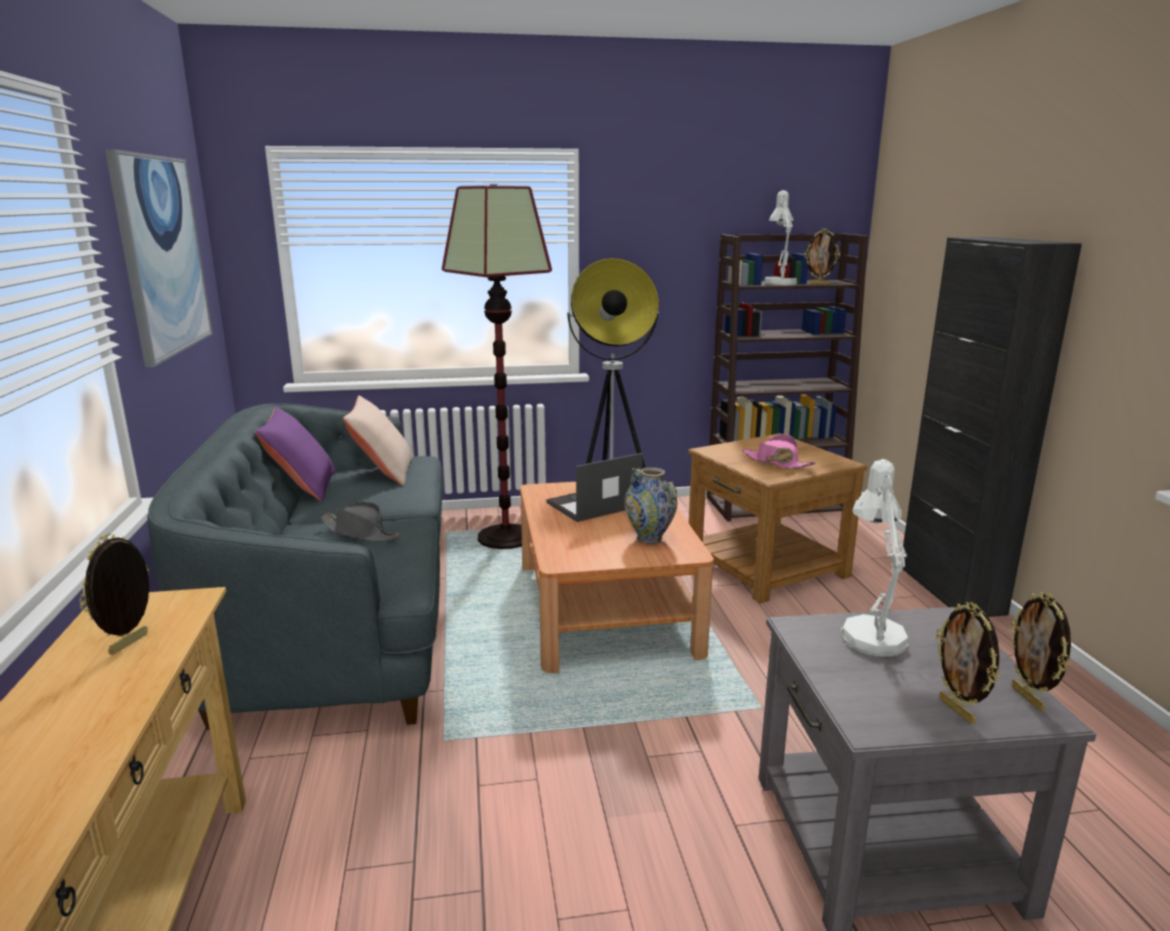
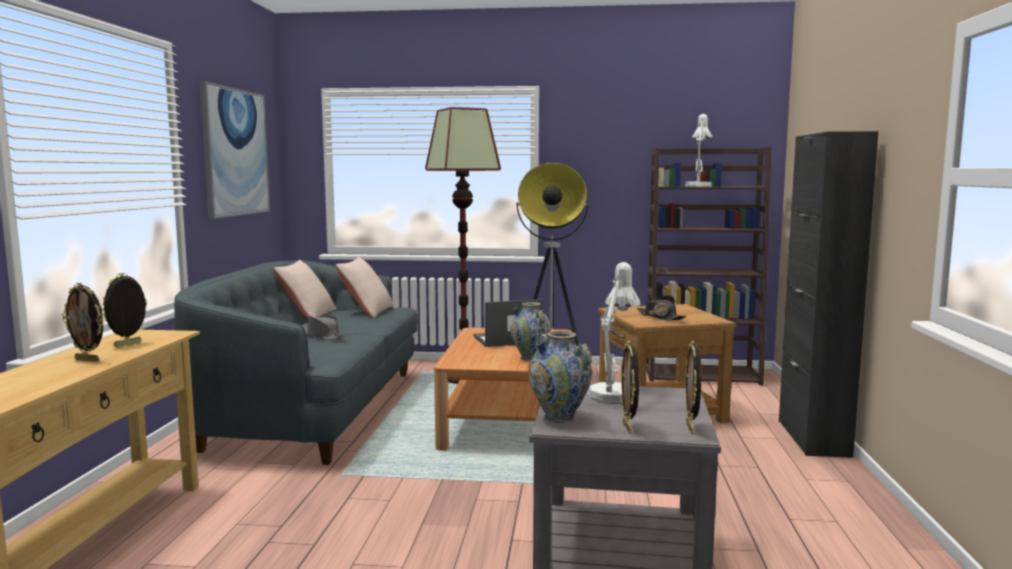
camera: 15 degrees right, 10 degrees down
purple pillow [255,407,336,501] -> beige pillow [274,260,336,318]
pink hat [742,434,816,469] -> black hat [637,295,687,321]
picture frame [804,228,840,284] -> picture frame moved to [62,283,104,362]
none -> vase [528,331,592,423]

